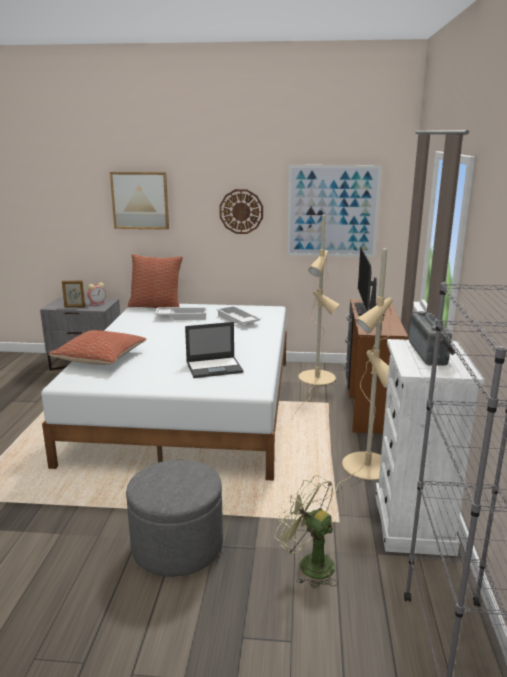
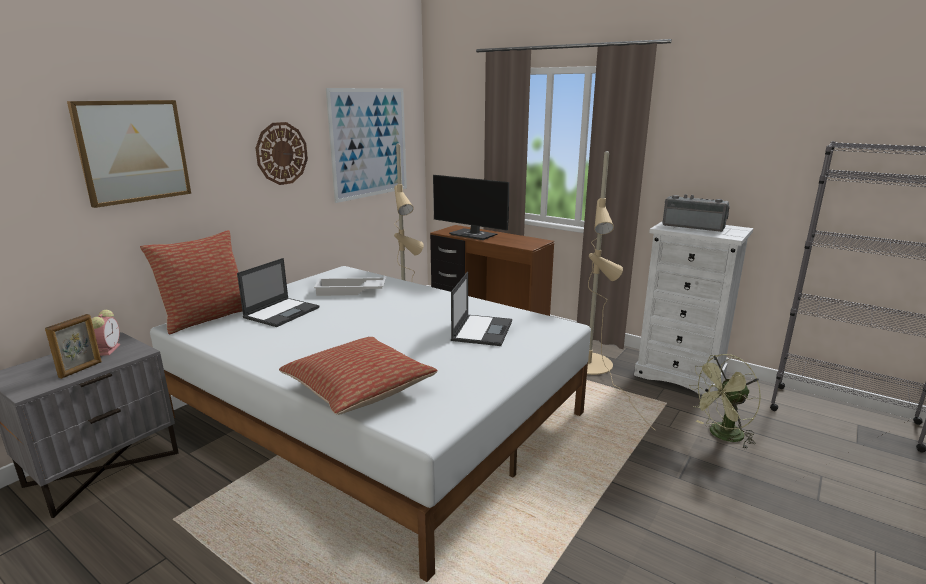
camera: 60 degrees left, 0 degrees up
grey ottoman [126,460,223,577] -> none
white tray [154,307,207,320] -> laptop [237,258,319,327]

